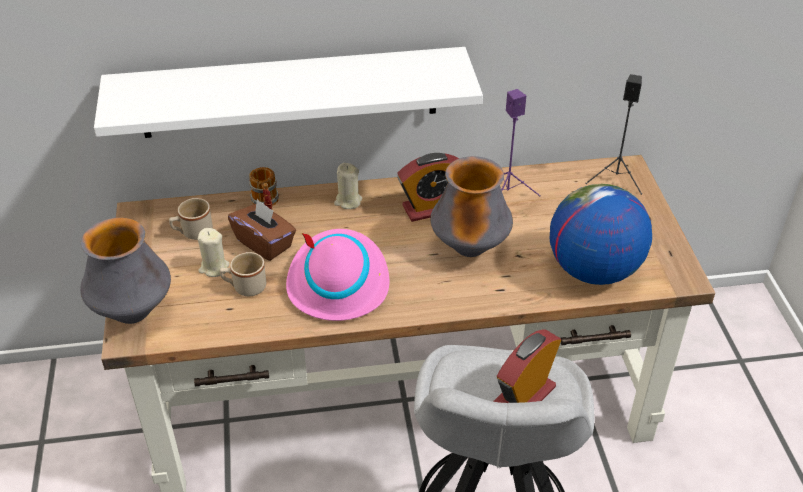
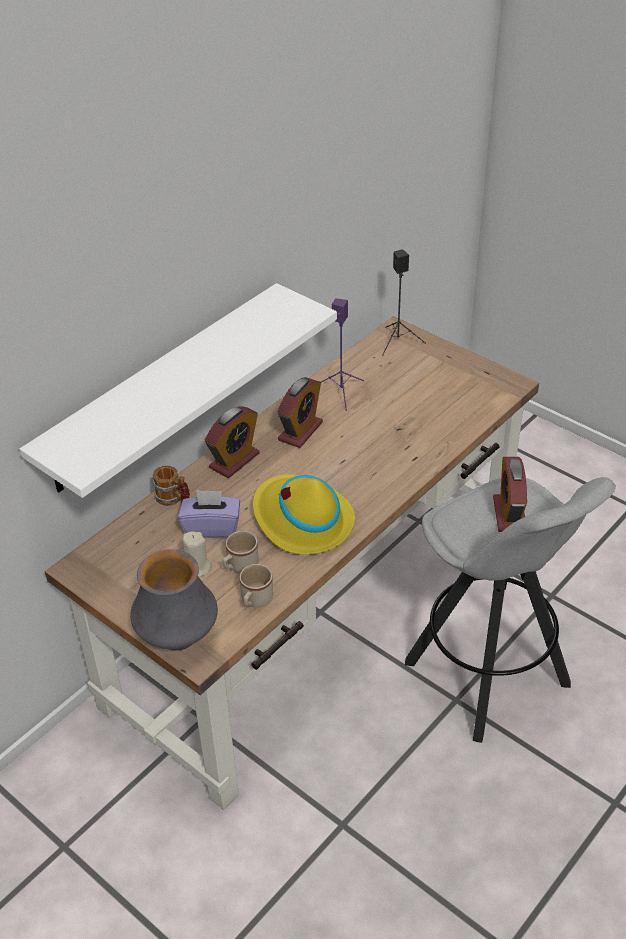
camera: 40 degrees left, 0 degrees up
beige mug [169,198,213,240] -> beige mug moved to [239,564,273,608]
brown tissue box [228,199,296,261] -> purple tissue box [178,490,240,538]
pink hat [286,229,389,321] -> yellow hat [253,474,355,555]
beige candle [334,163,362,209] -> alarm clock [205,406,259,478]
vase [431,156,513,257] -> none
globe [550,184,652,285] -> none

